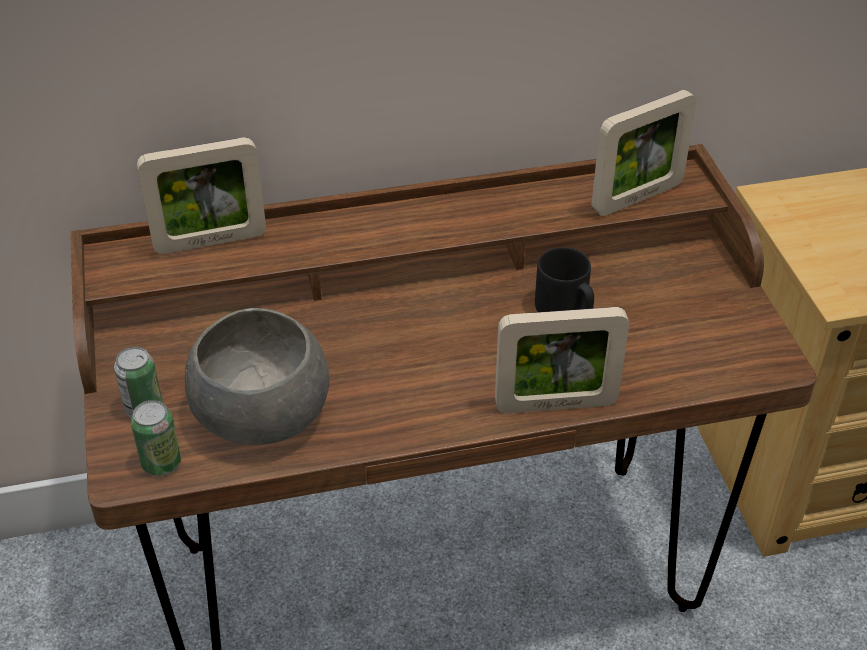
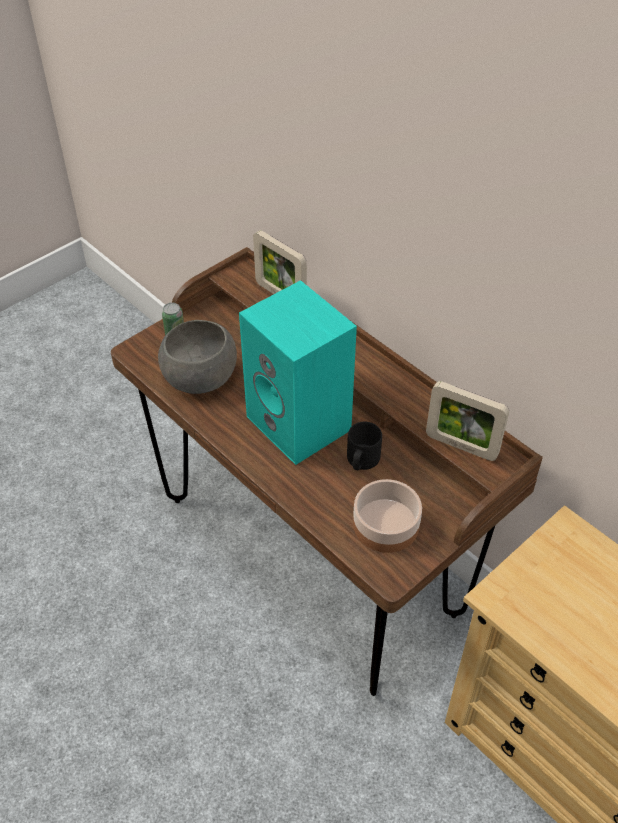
camera: 60 degrees right, 5 degrees up
can [131,400,181,476] -> none
picture frame [495,307,629,413] -> none
none -> turquoise speaker [239,280,357,465]
none -> bowl [353,479,422,553]

